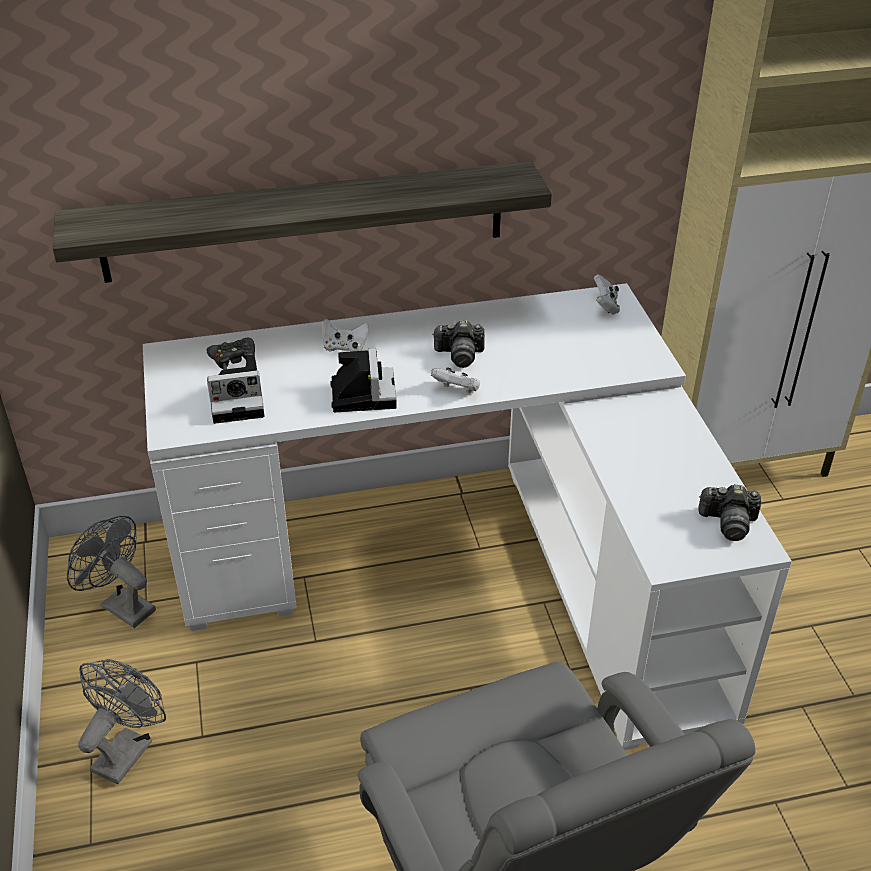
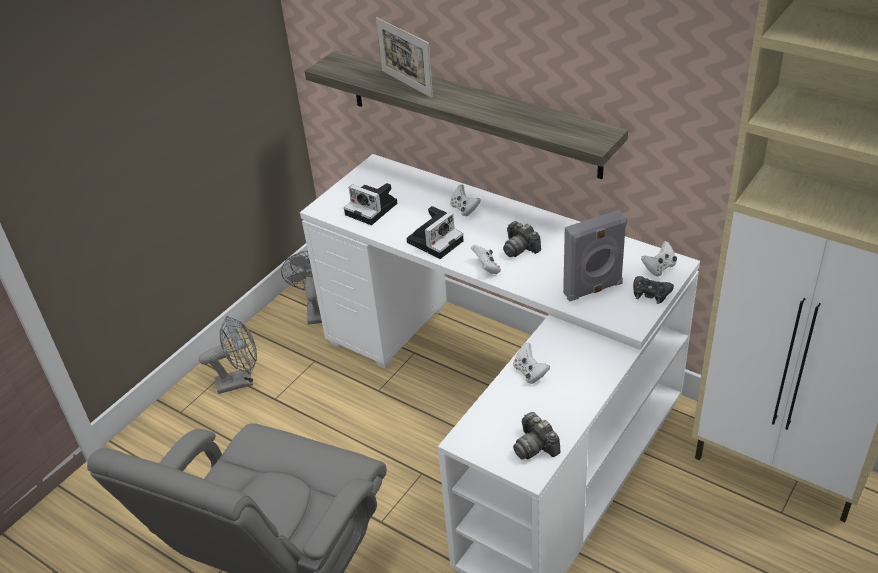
camera: 50 degrees right, 0 degrees up
black game controller [207,338,255,370] -> black game controller moved to [633,276,674,304]
none -> picture frame [376,17,433,98]
none -> white game controller [513,343,550,384]
none -> grey speaker [563,210,627,302]

